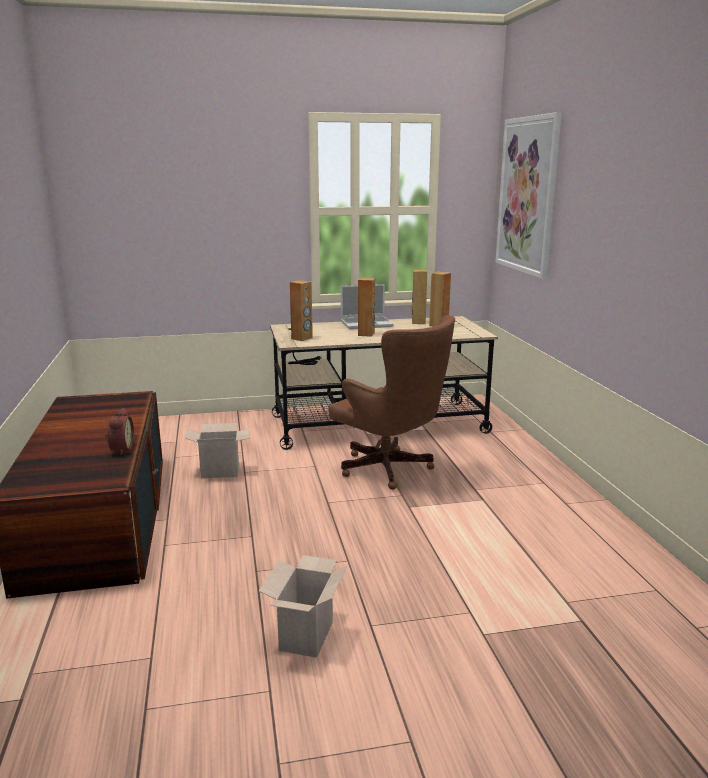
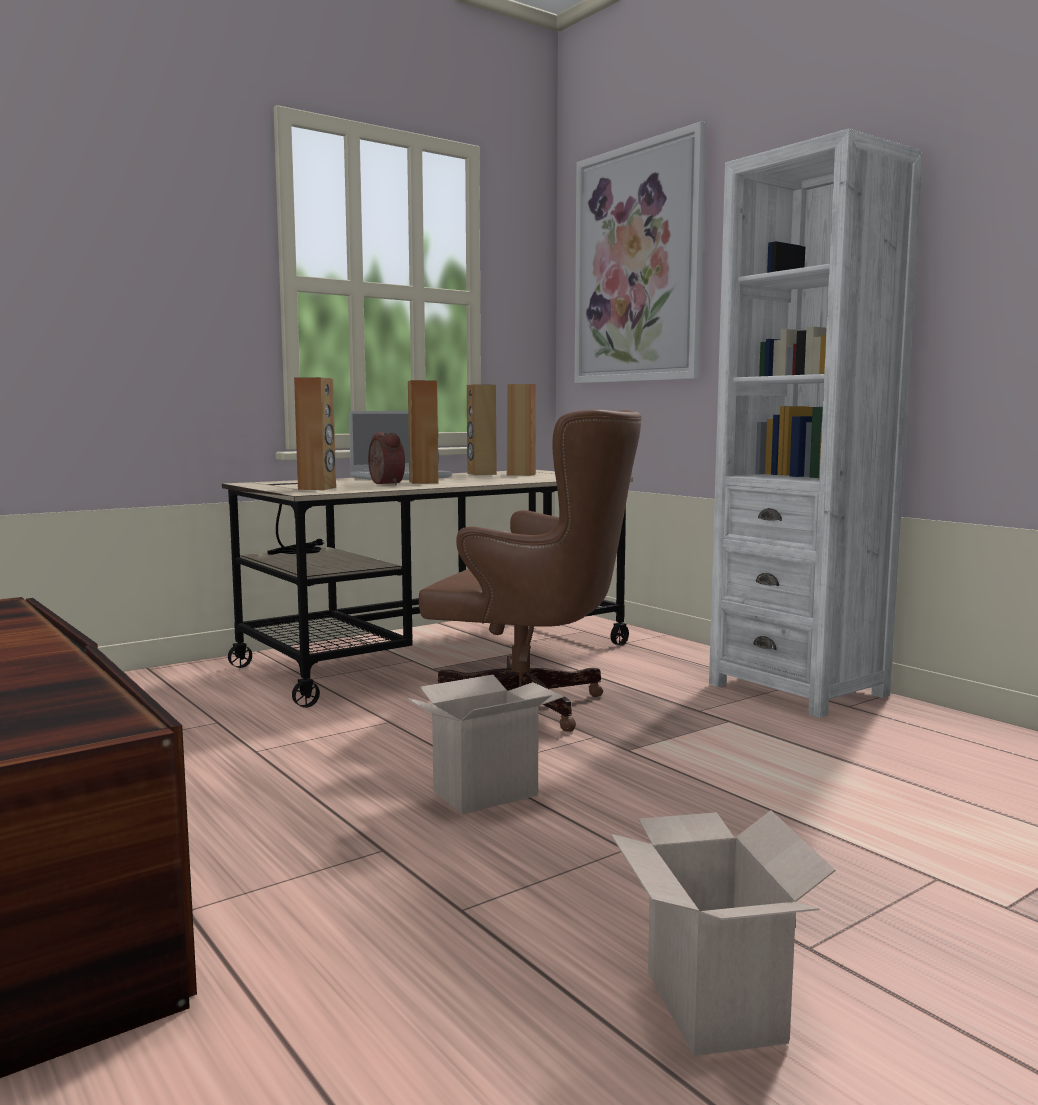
camera: 25 degrees left, 10 degrees down
alarm clock [105,408,134,455] -> alarm clock moved to [368,432,405,485]
cardboard box [185,423,250,479] -> cardboard box moved to [405,675,564,814]
none -> white bookcase [709,129,923,718]

